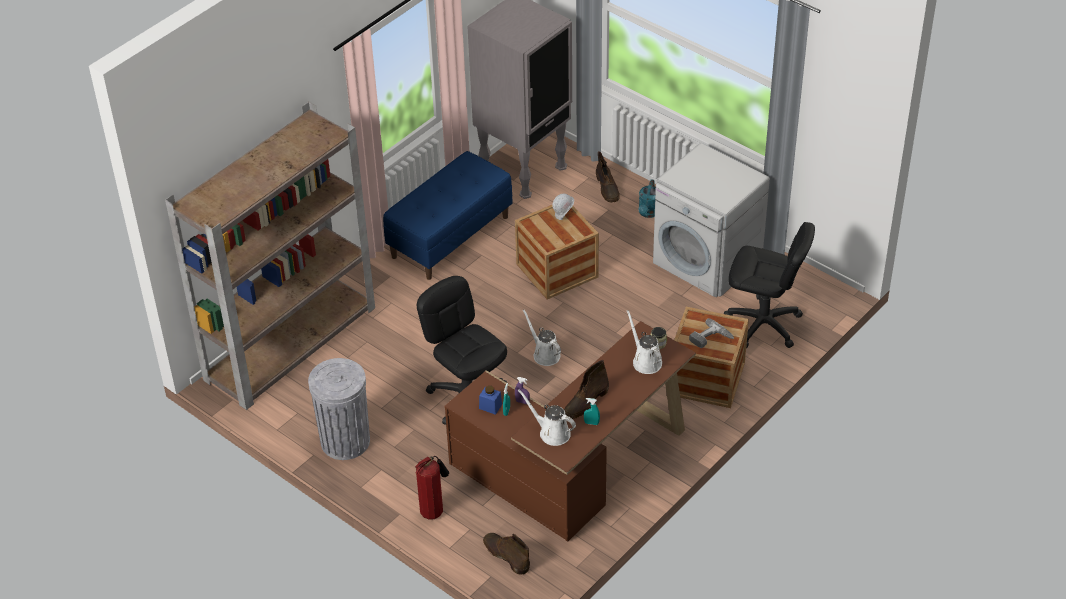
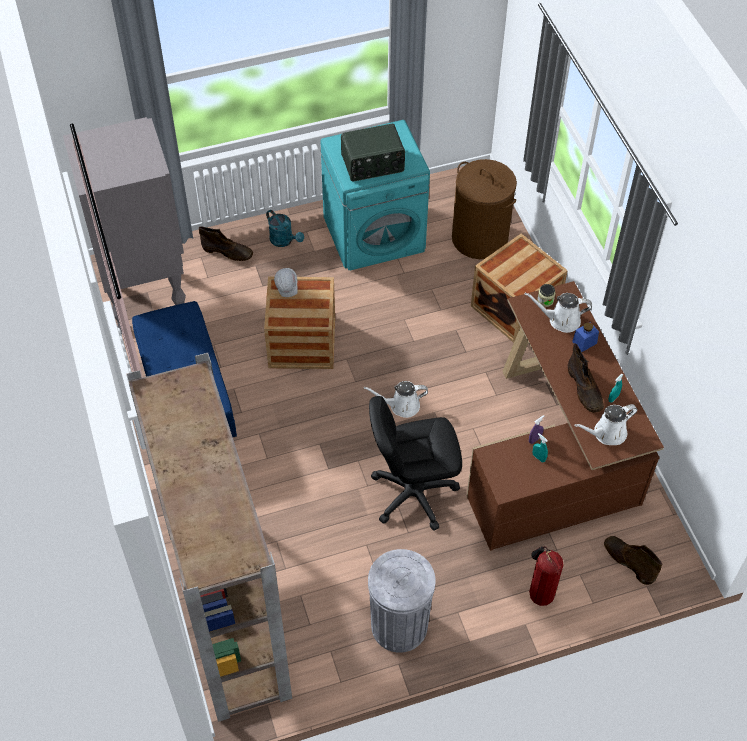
camera: 60 degrees left, 10 degrees up
blue jar [479,386,502,415] -> blue jar moved to [572,322,599,352]
brown boot [483,533,530,574] -> brown boot turned 60 degrees clockwise [604,536,662,585]
white washing machine [653,143,770,297] -> turquoise washing machine [320,120,430,270]
power drill [689,318,734,348] -> none
black office chair [724,222,815,348] -> brown laundry basket [452,159,517,259]
none -> radio [341,124,405,182]

